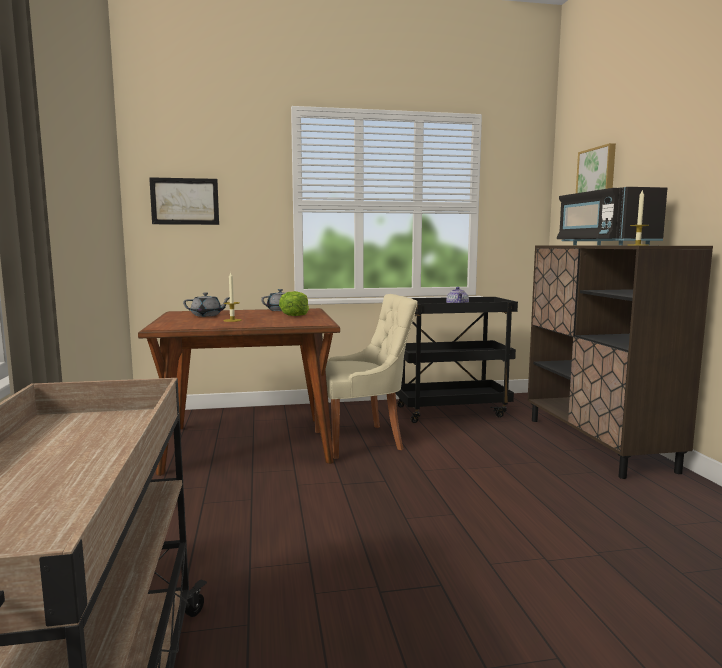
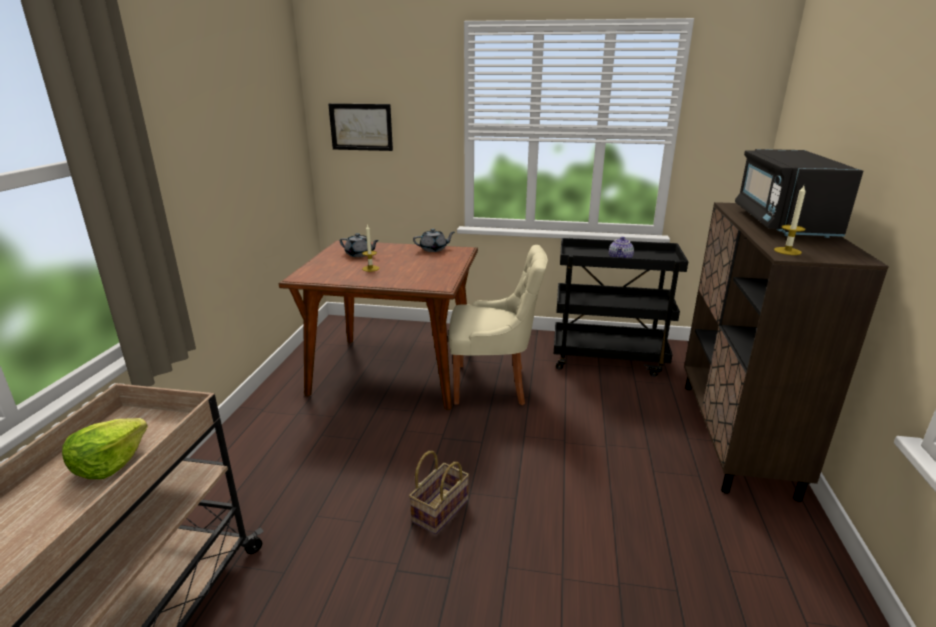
camera: 20 degrees right, 15 degrees up
lettuce [279,291,309,316] -> lettuce moved to [62,418,148,479]
picture [576,143,616,193] -> none
none -> basket [409,451,469,535]

